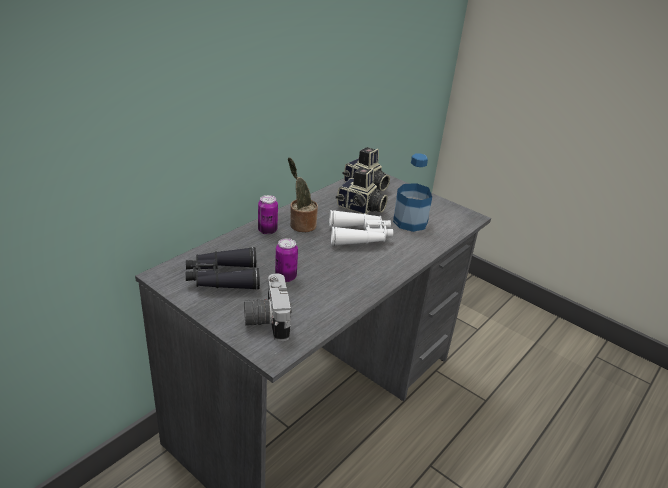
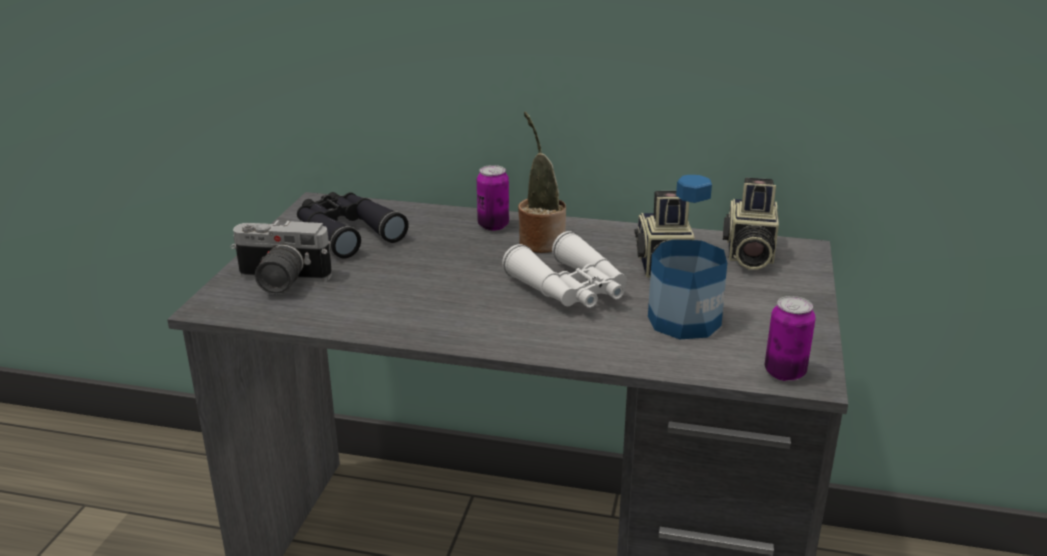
camera: 65 degrees right, 5 degrees down
camera [244,274,291,342] -> camera turned 135 degrees counterclockwise [230,220,332,295]
can [275,238,298,282] -> can moved to [765,296,816,381]

